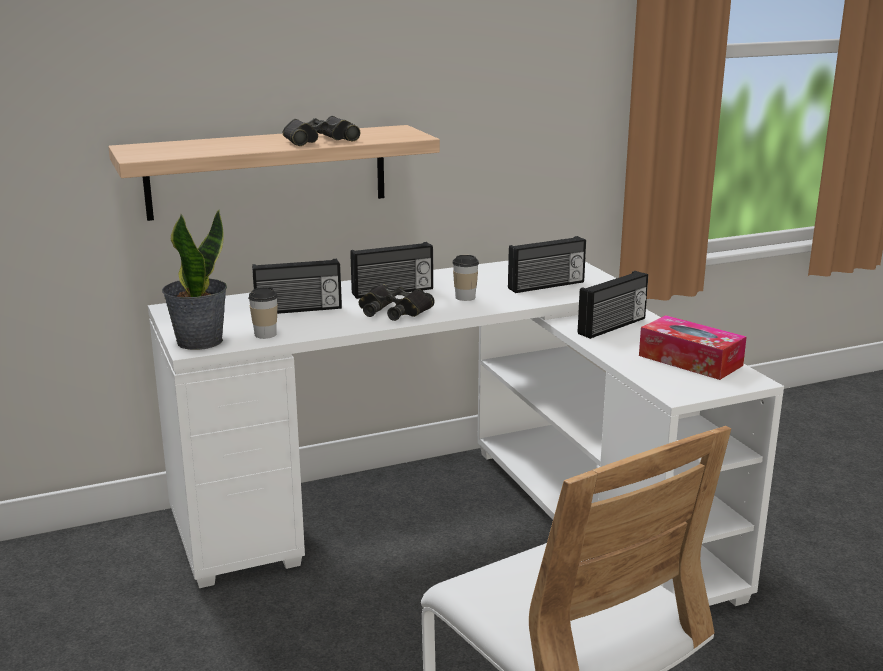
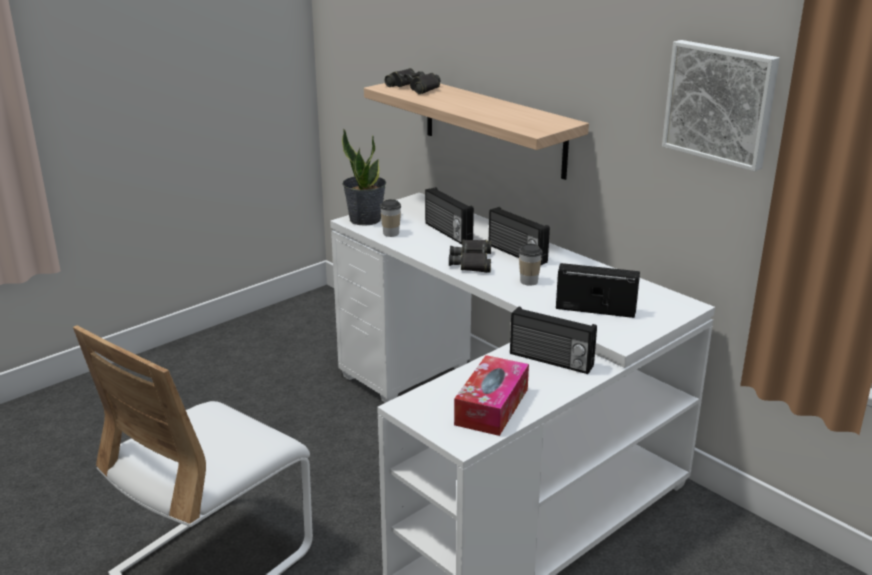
camera: 70 degrees right, 5 degrees up
black binoculars [283,116,360,146] -> black binoculars moved to [385,68,440,94]
radio [508,236,586,293] -> radio turned 150 degrees clockwise [556,263,640,318]
none -> picture [662,40,780,171]

